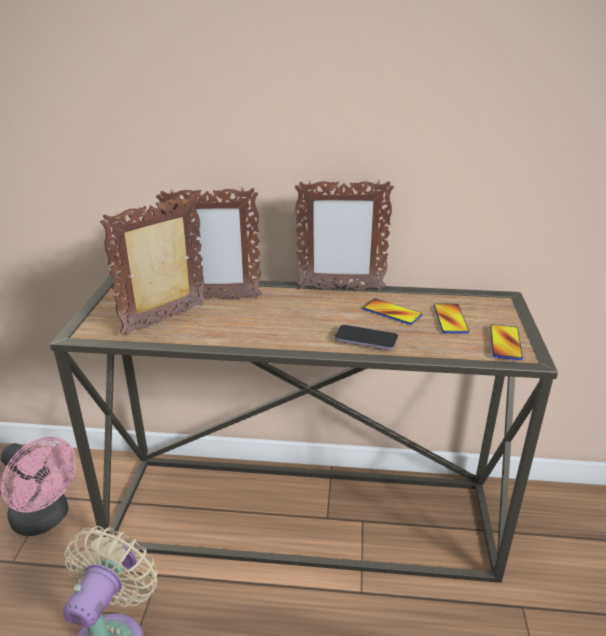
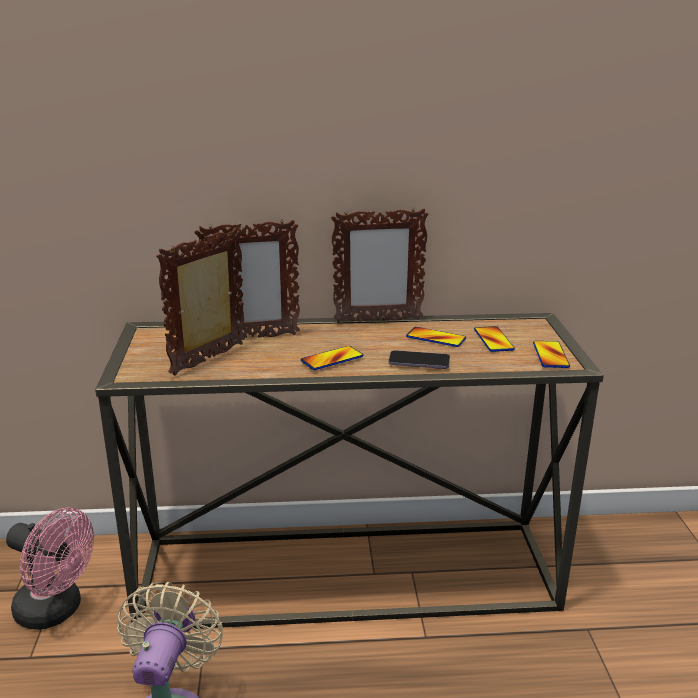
camera: 10 degrees left, 5 degrees down
none -> phone [301,346,363,370]

